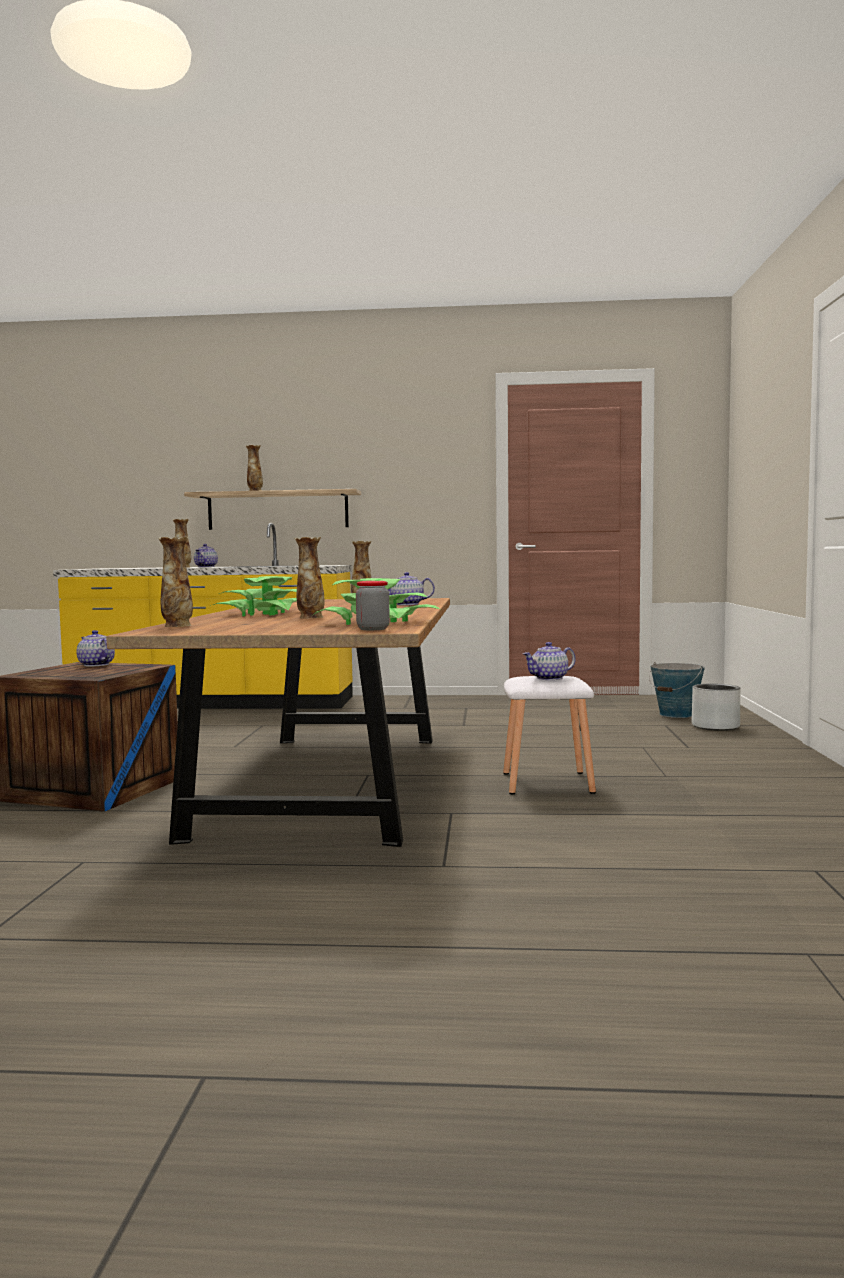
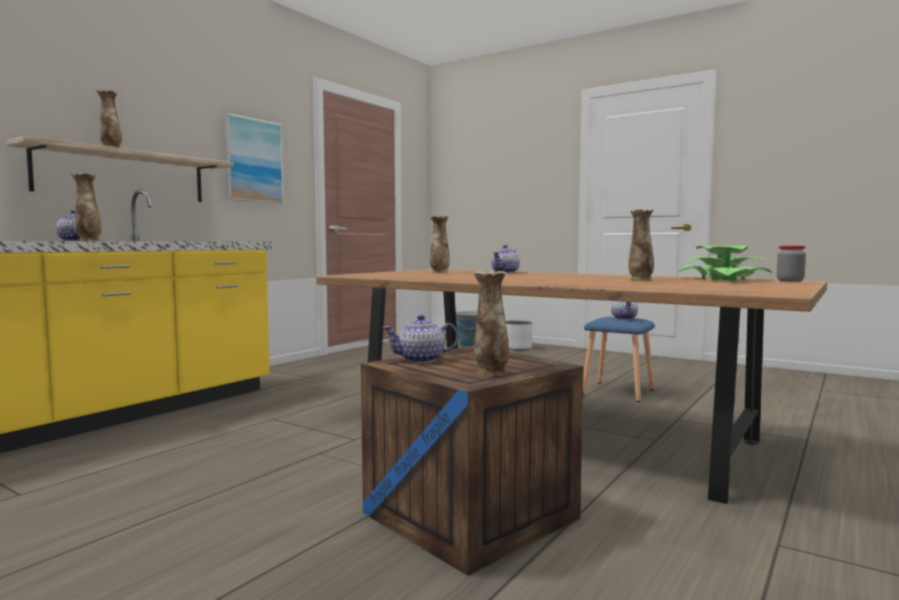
camera: 60 degrees left, 0 degrees up
vase [158,537,193,627] -> vase moved to [473,271,509,376]
potted plant [210,576,297,616] -> none
white stool [503,676,596,794] -> blue stool [583,317,655,402]
none -> picture [224,113,284,203]

